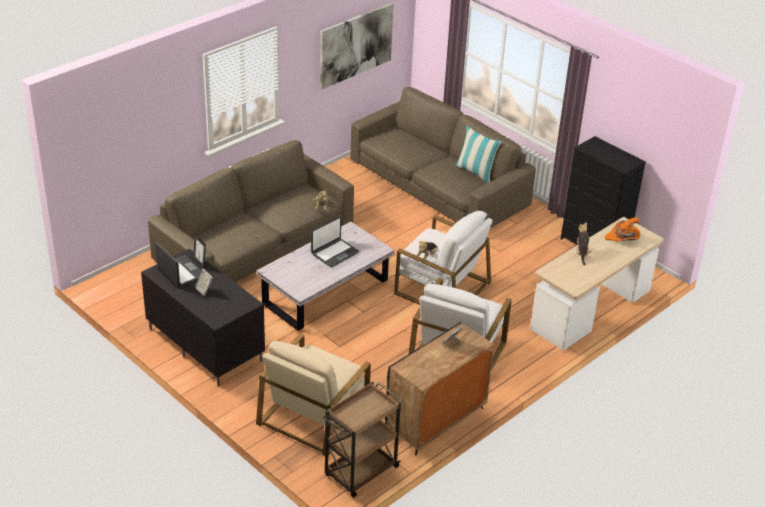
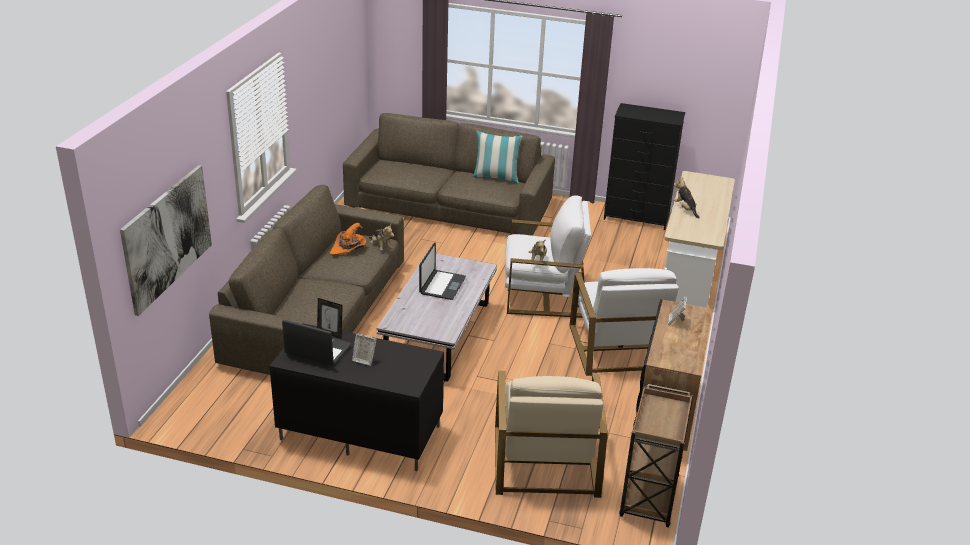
camera: 30 degrees left, 5 degrees down
picture [320,3,393,89] -> picture moved to [120,165,212,316]
orange hat [605,218,641,242] -> orange hat moved to [330,223,366,255]

